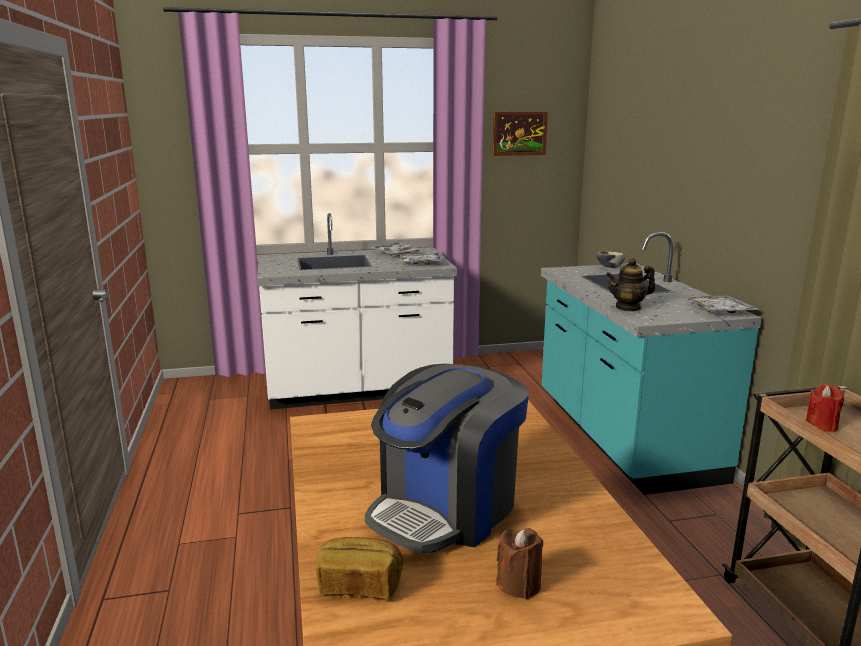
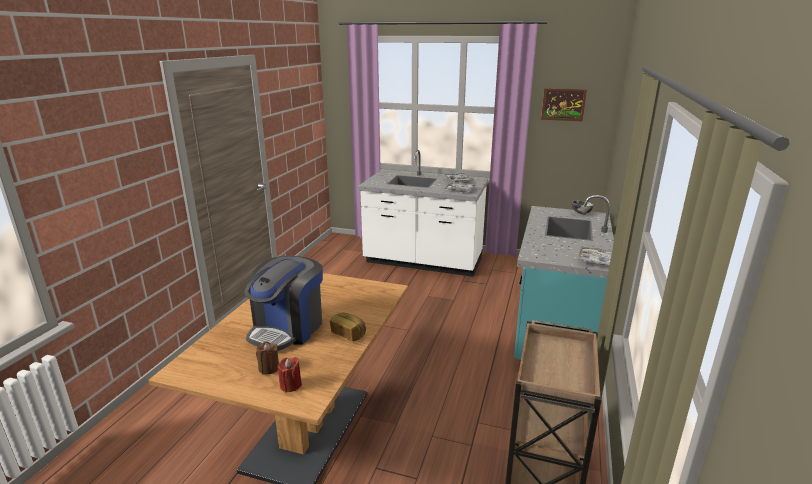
camera: 30 degrees right, 5 degrees up
bread [316,537,403,599] -> bread moved to [330,313,366,342]
coffee machine [365,364,529,554] -> coffee machine turned 45 degrees counterclockwise [244,256,323,351]
teapot [606,258,655,311] -> none
red candle [806,384,844,432] -> red candle moved to [277,357,302,393]

